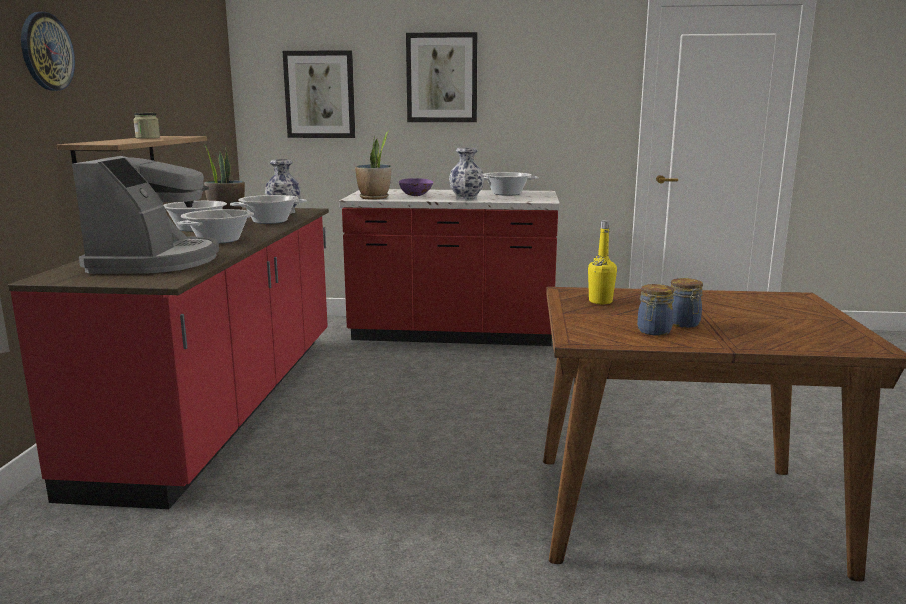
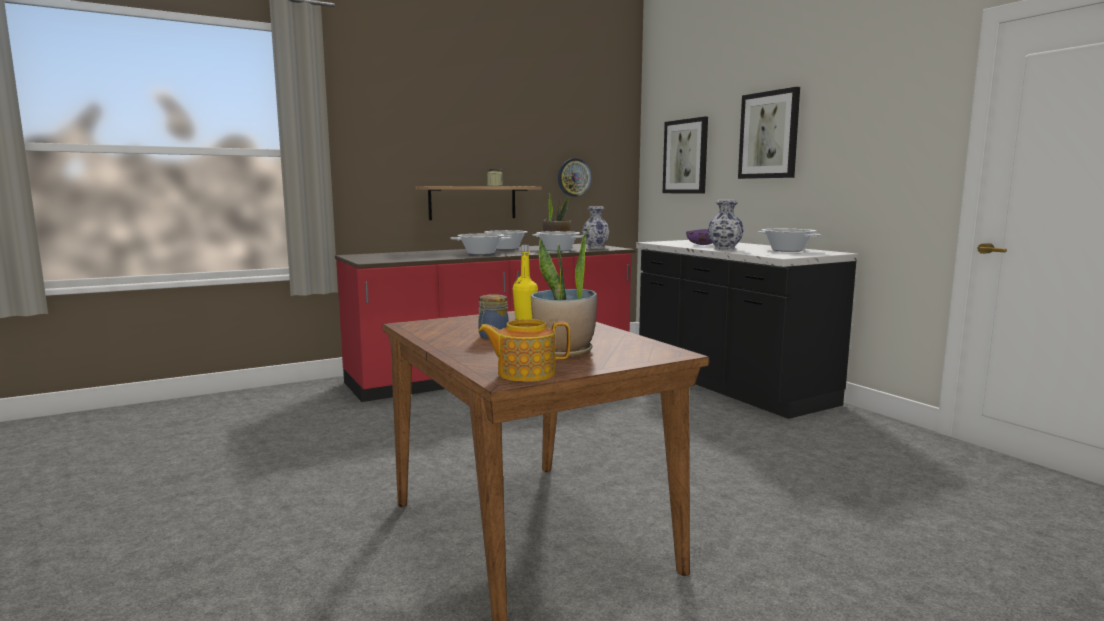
camera: 55 degrees right, 5 degrees down
wall clock [21,12,75,91] -> wall clock moved to [558,158,592,197]
coffee machine [72,156,219,274] -> none
red counter [339,189,560,346] -> black counter [636,240,858,419]
potted plant [355,131,391,200] -> potted plant moved to [531,230,597,357]
jar [637,284,674,336] -> none
none -> teapot [478,319,570,382]

